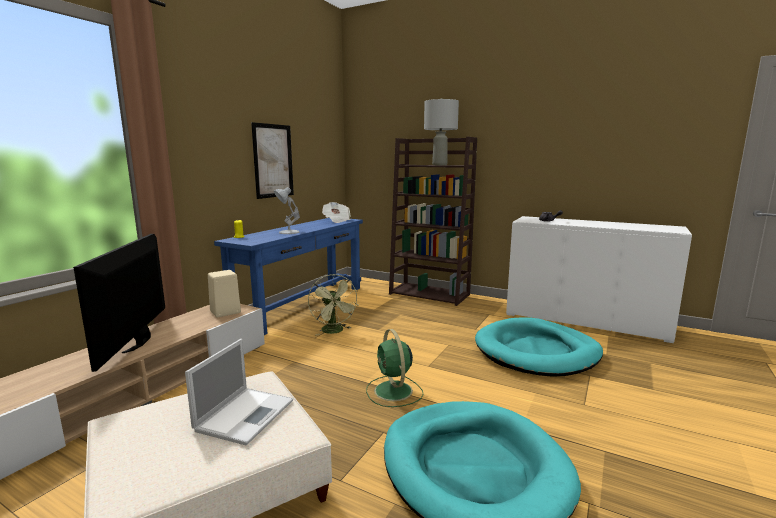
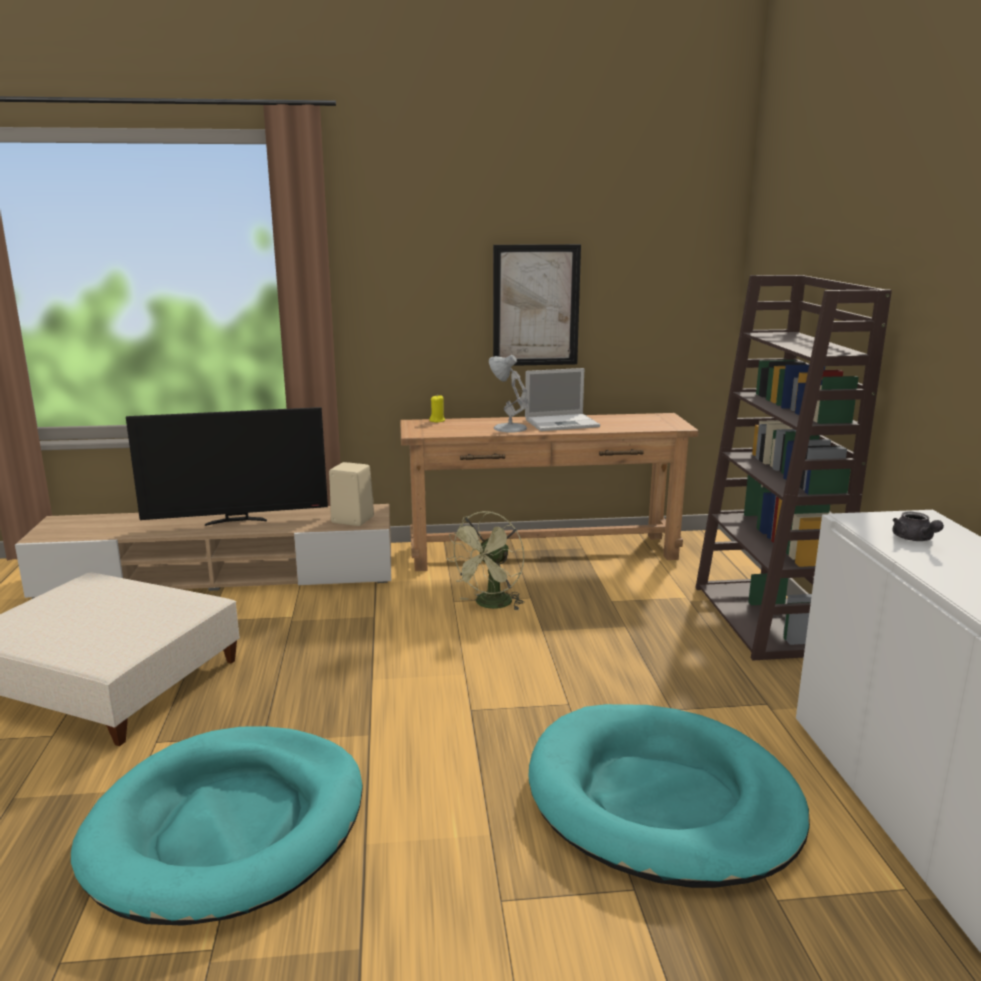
camera: 55 degrees right, 5 degrees up
television [73,234,165,372] -> television turned 150 degrees counterclockwise [126,407,328,526]
laptop [185,339,293,445] -> laptop moved to [525,368,600,431]
blue console table [214,218,363,335] -> brown console table [400,413,699,571]
newspaper [322,202,351,223] -> none
green fan [366,329,423,407] -> none
grey table lamp [424,98,459,165] -> none

